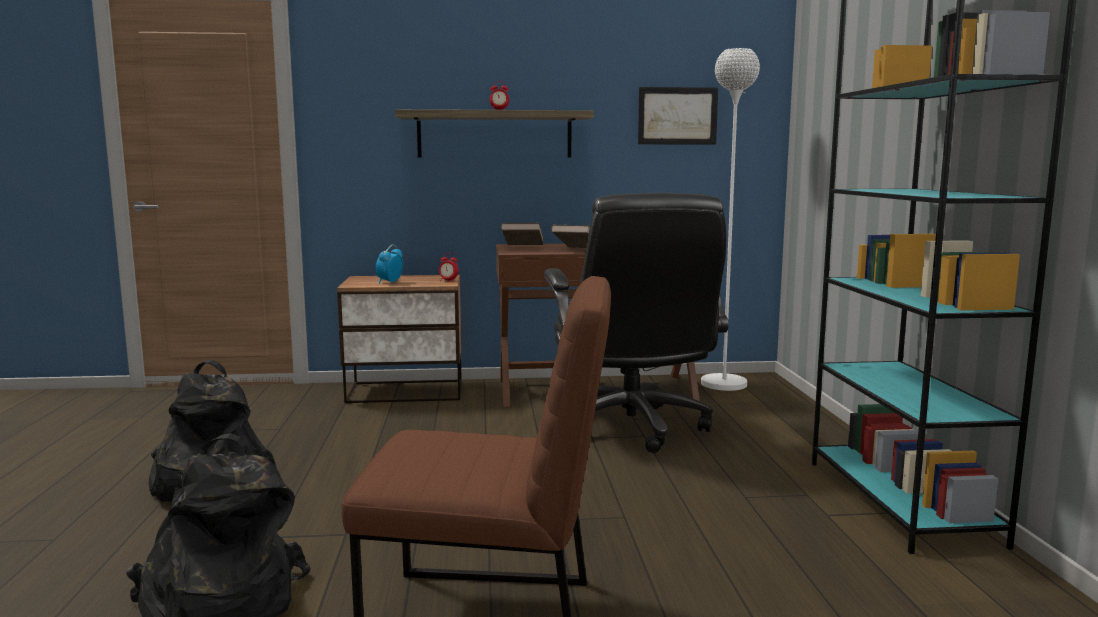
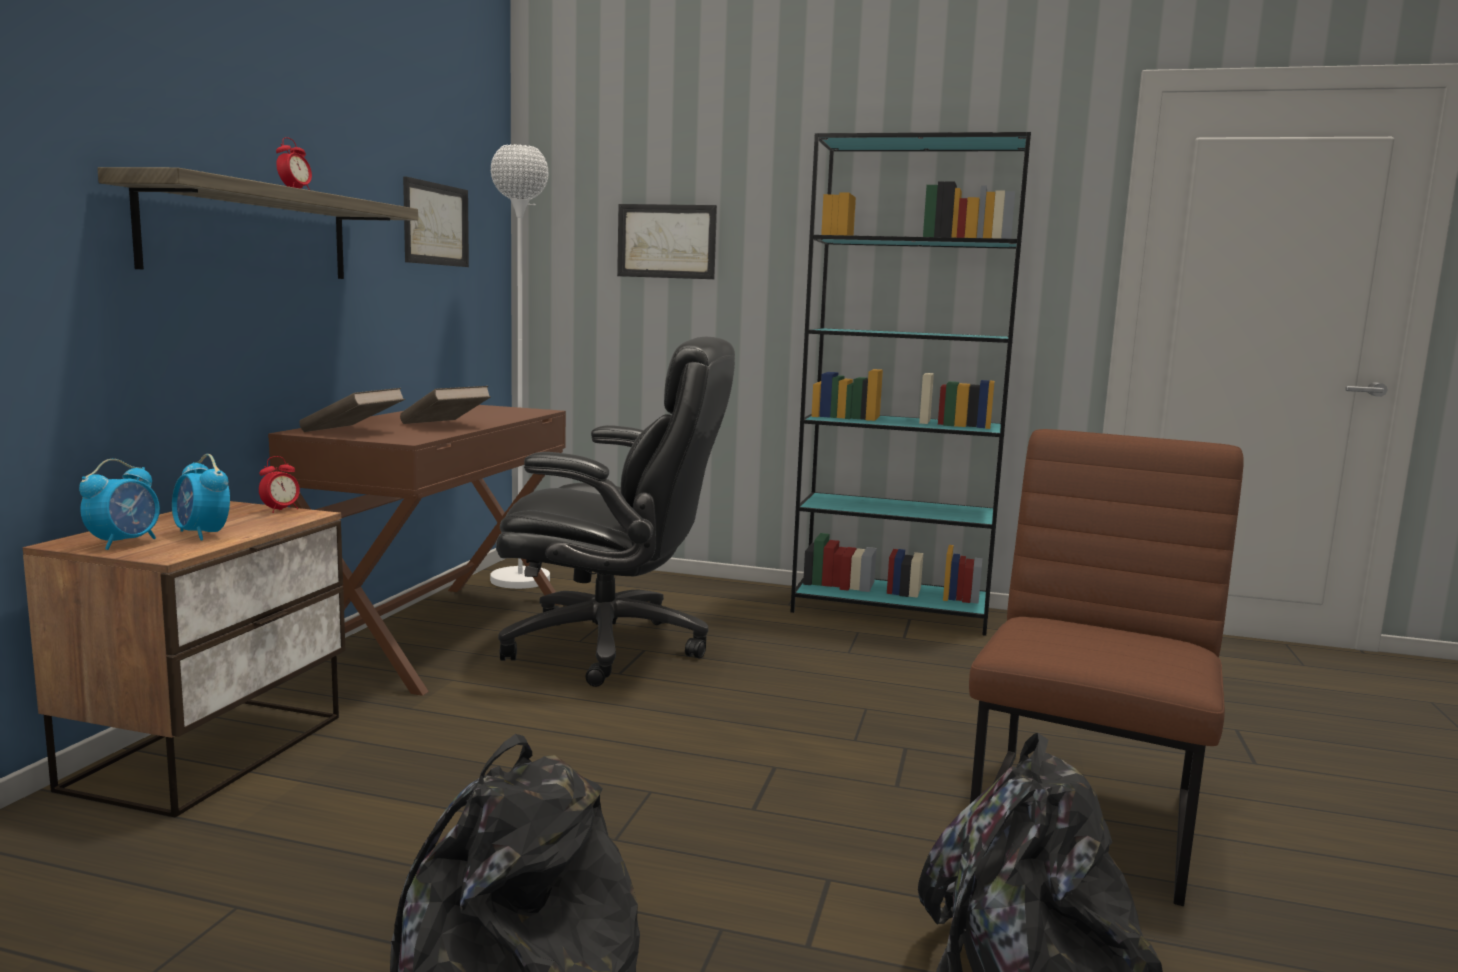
camera: 70 degrees left, 0 degrees up
none -> alarm clock [79,459,160,550]
none -> picture [617,204,717,279]

